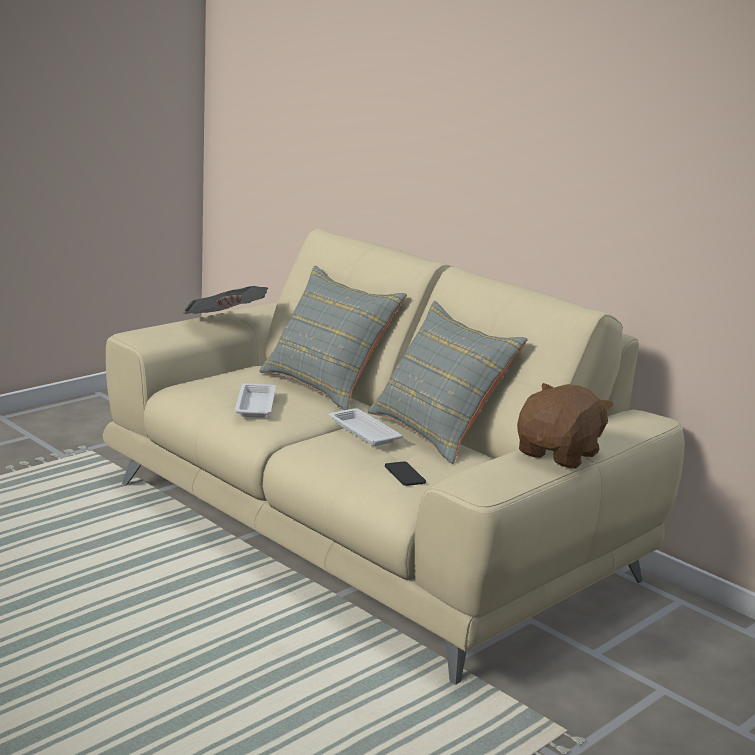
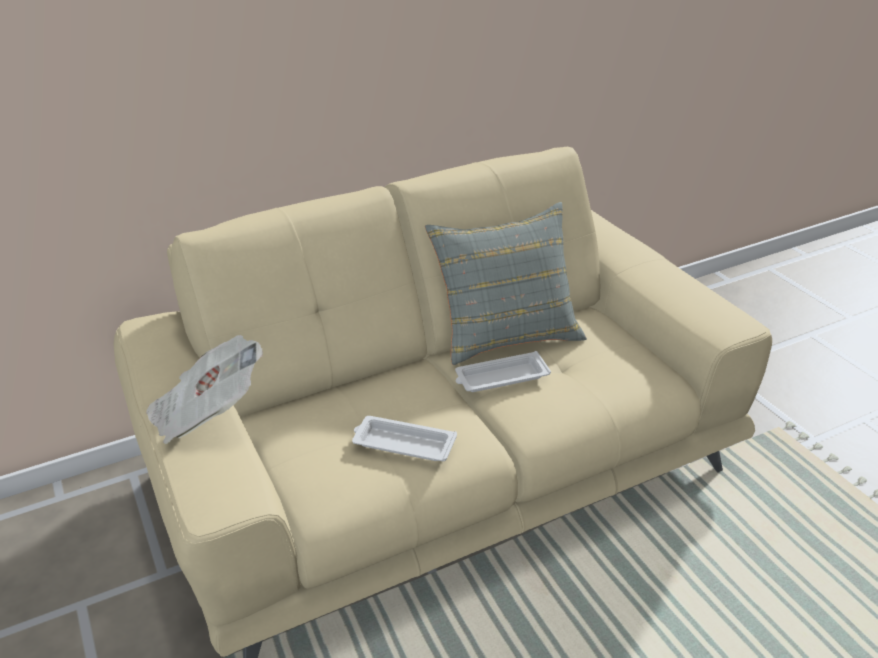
camera: 70 degrees left, 15 degrees up
grey pillow [259,266,407,410] -> none
phone [385,461,426,486] -> none
brown plush toy [517,383,614,469] -> none

